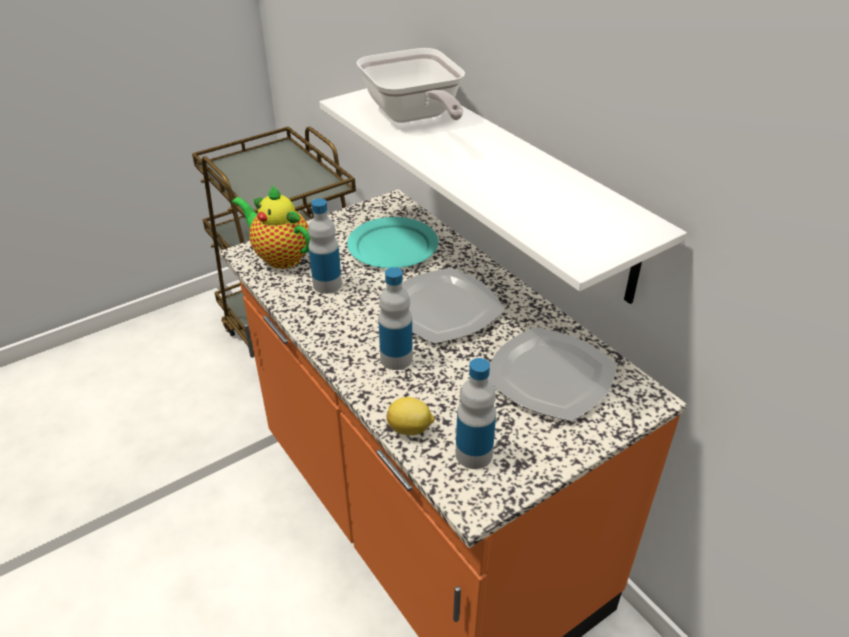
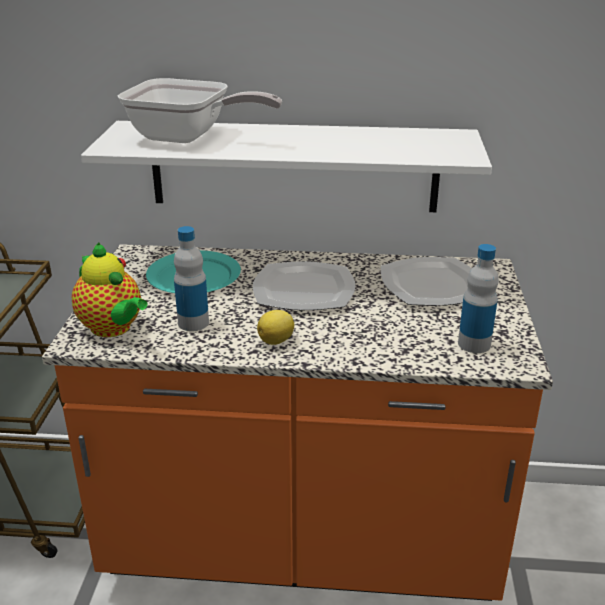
camera: 50 degrees left, 10 degrees down
teapot [232,184,310,269] -> teapot turned 120 degrees counterclockwise [72,243,148,337]
bottle [378,267,413,370] -> none
lemon [387,397,435,435] -> lemon moved to [257,310,294,345]

